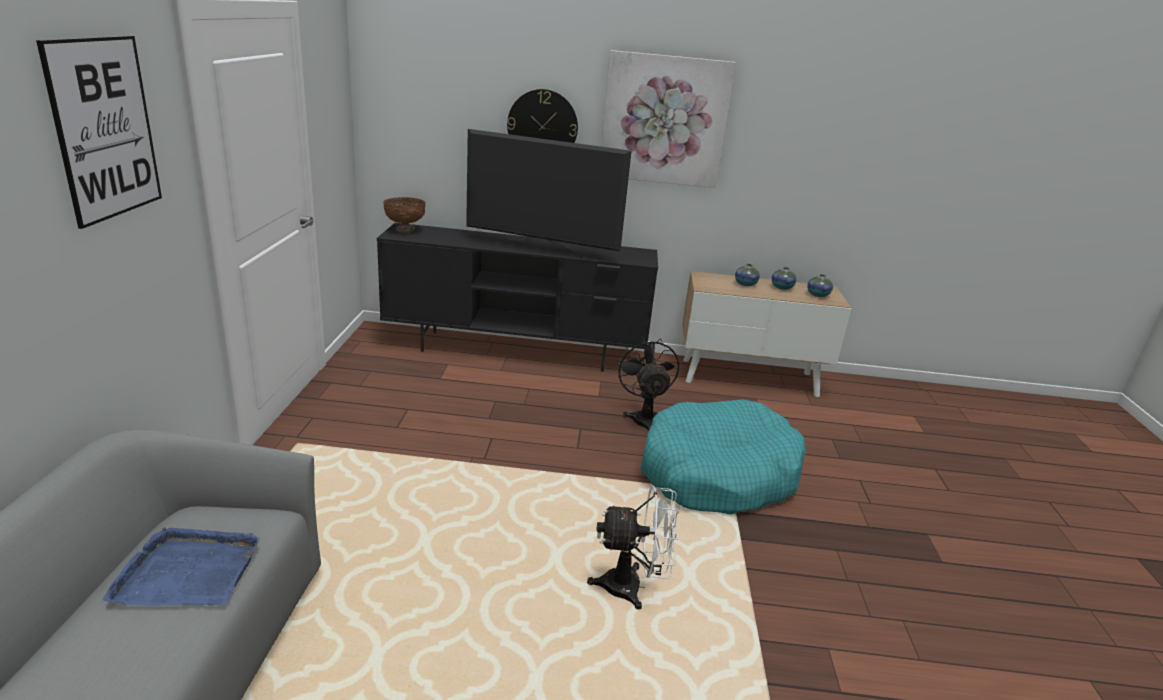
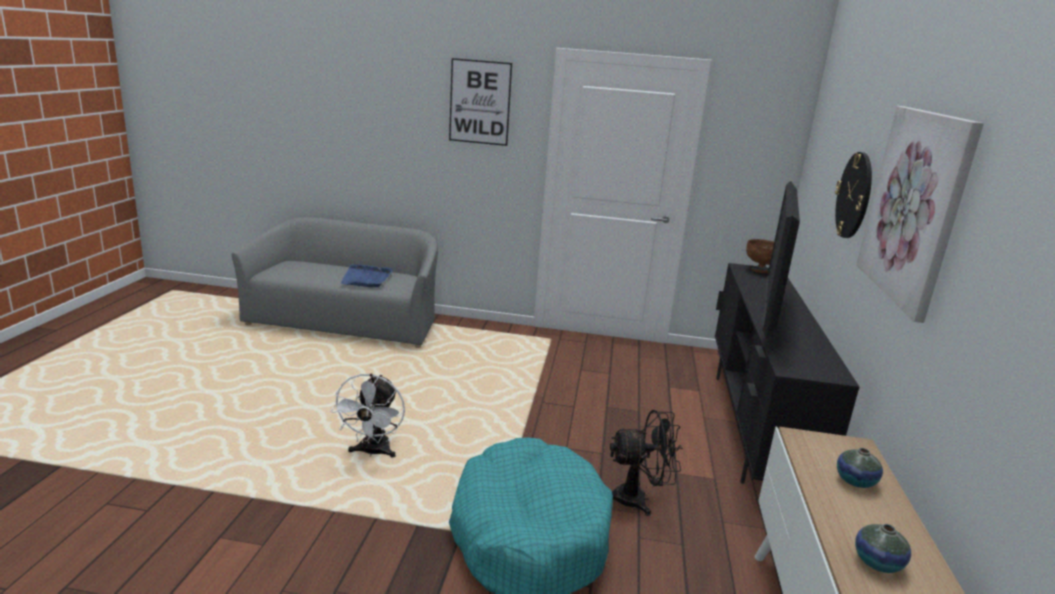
camera: 95 degrees right, 5 degrees down
vase [771,267,797,290] -> none

